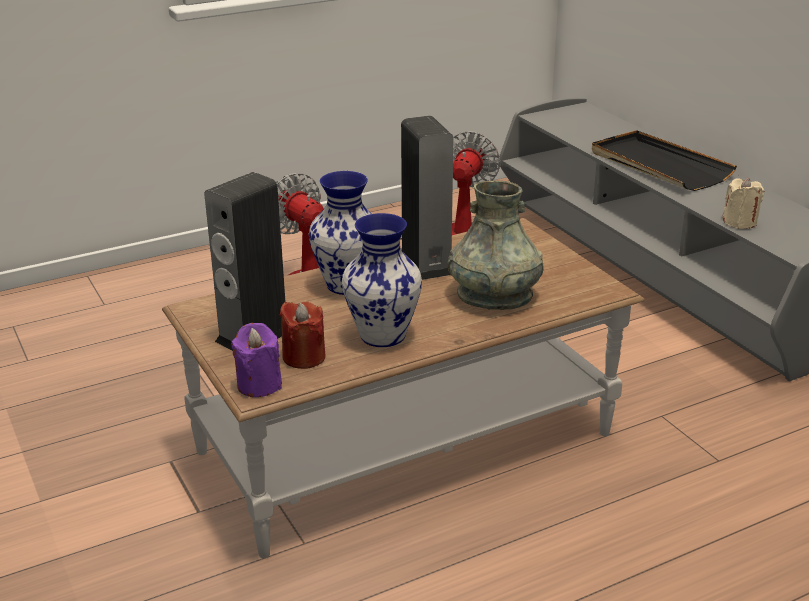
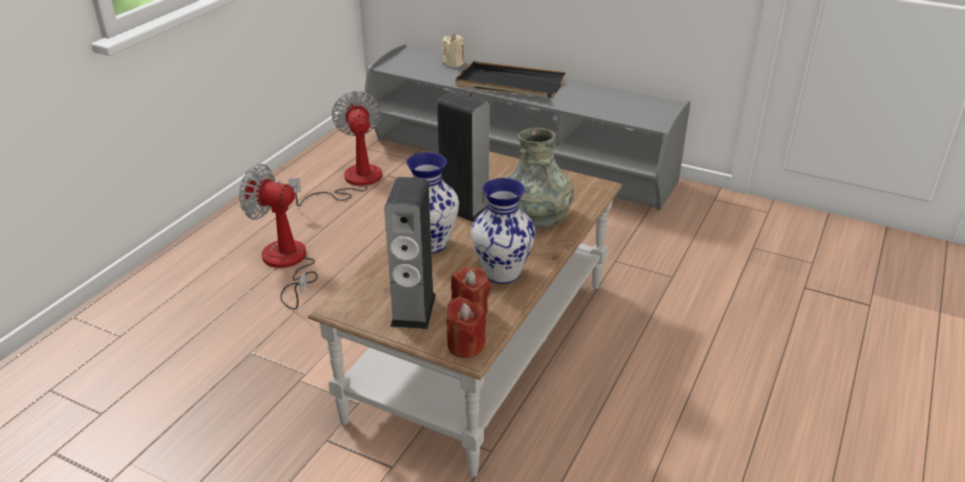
camera: 35 degrees left, 5 degrees up
purple candle [231,323,282,397] -> red candle [446,296,486,358]
beige candle [722,177,765,229] -> beige candle moved to [442,33,465,67]

